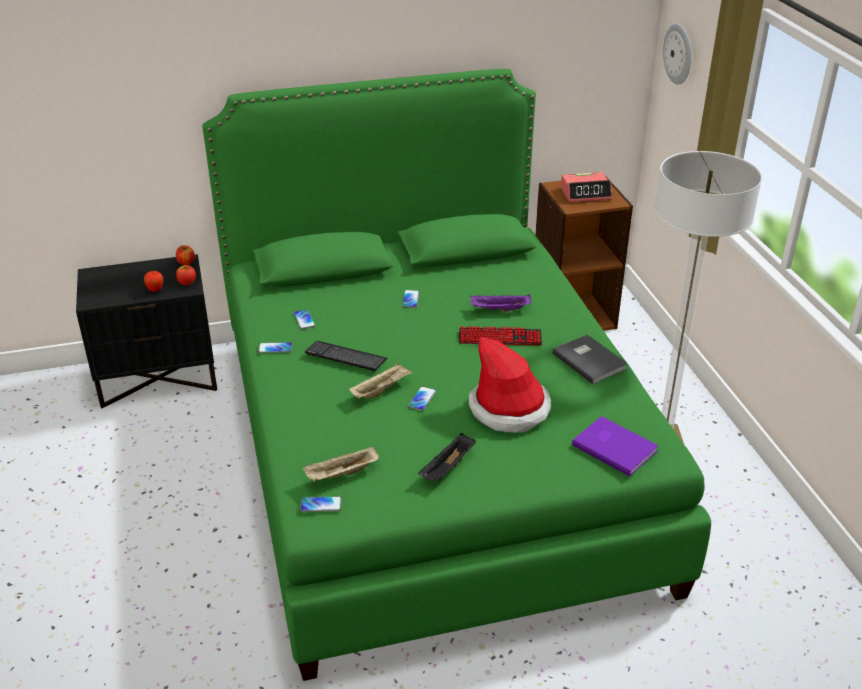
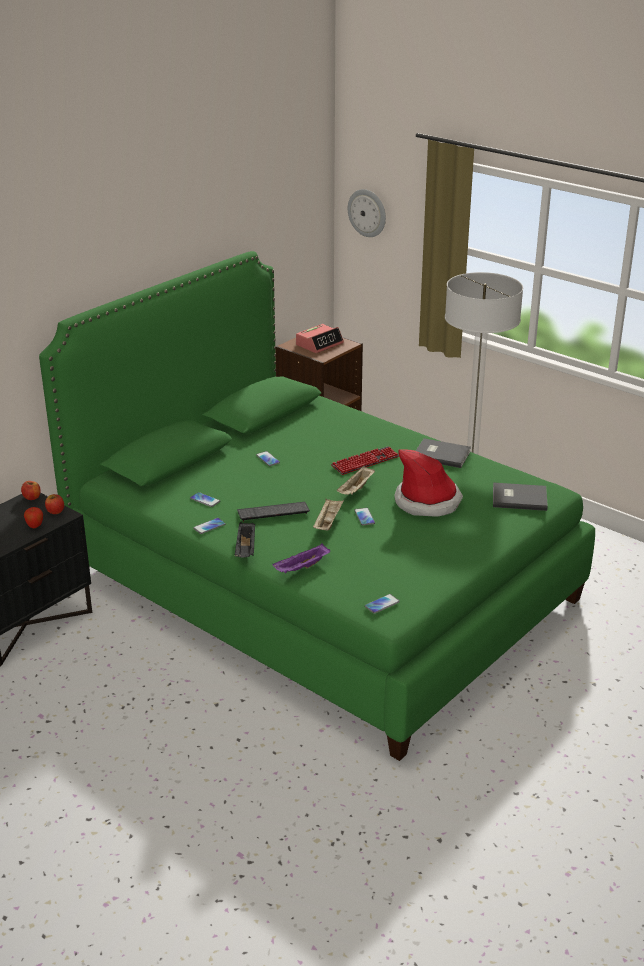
camera: 35 degrees left, 5 degrees down
beige tray [303,446,379,482] -> beige tray moved to [336,466,375,495]
black tray [418,433,476,482] -> black tray moved to [235,522,255,558]
purple tray [470,294,531,312] -> purple tray moved to [272,543,330,573]
purple book [572,416,659,476] -> grey book [493,483,548,511]

